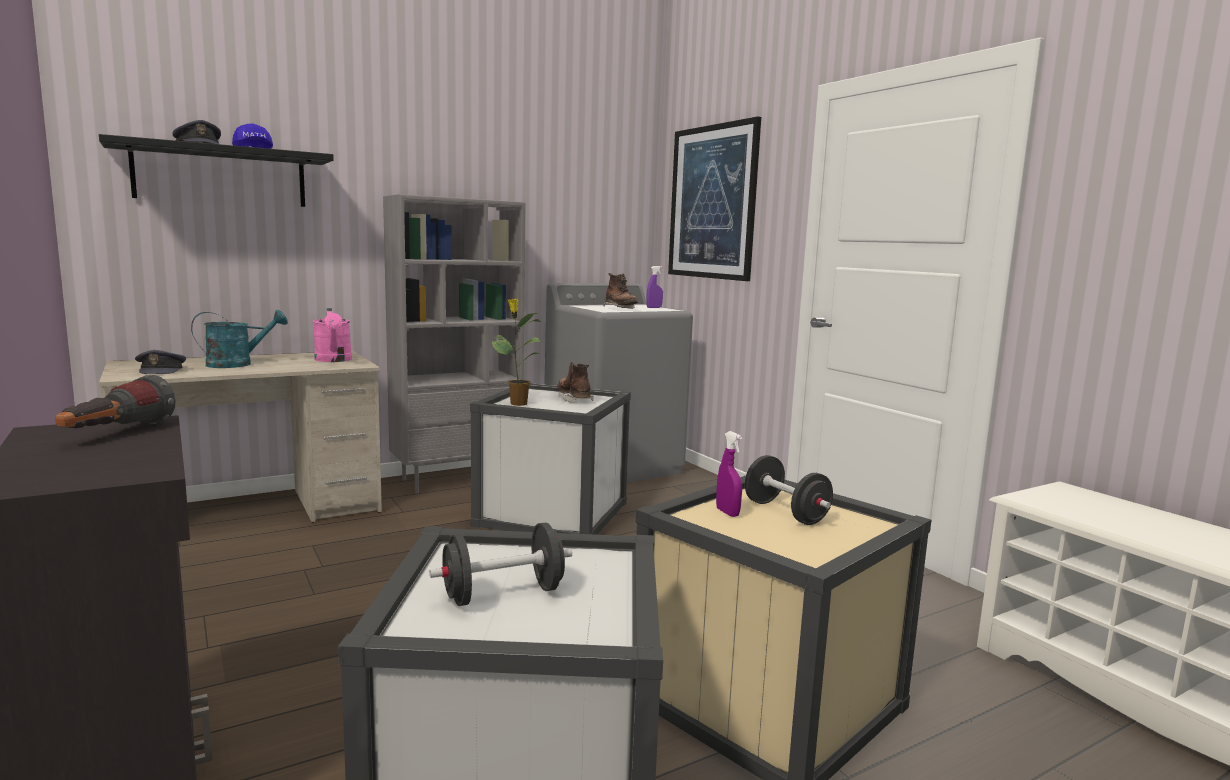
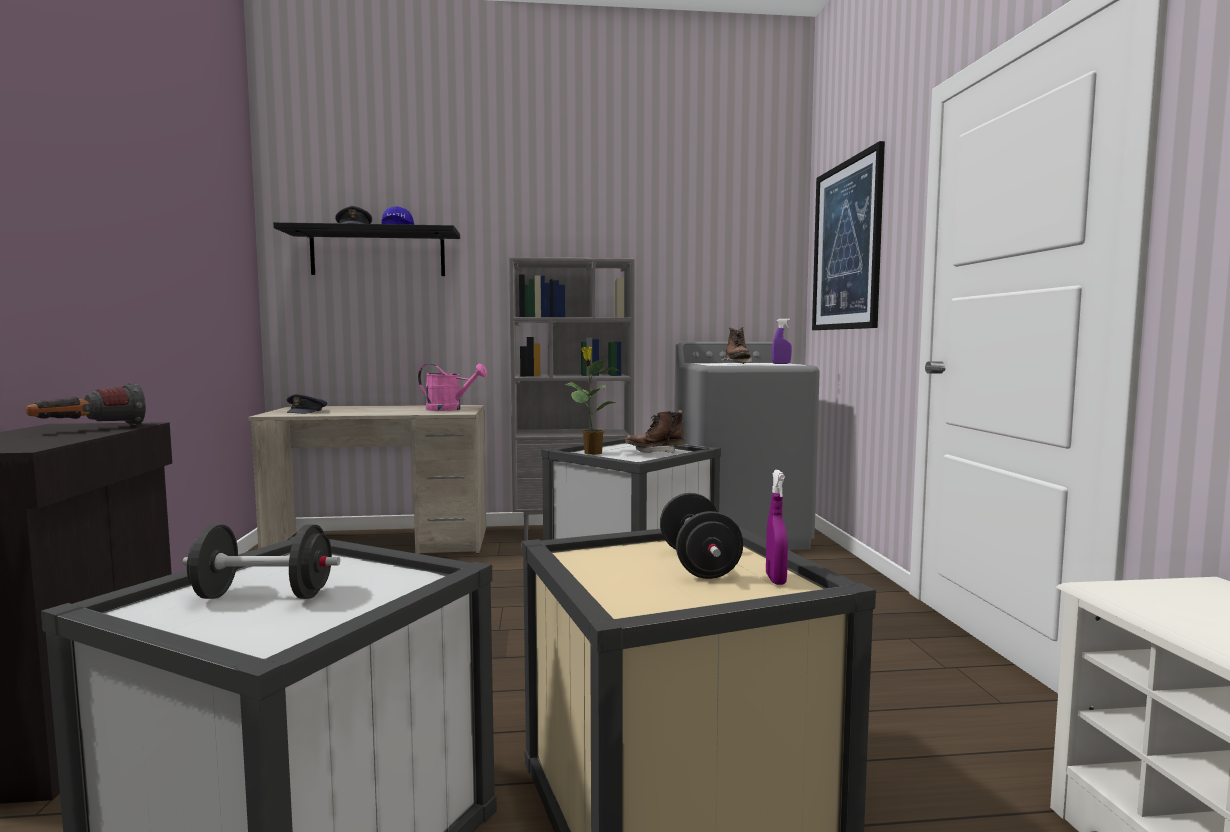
camera: 25 degrees right, 5 degrees down
turquoise watering can [191,310,288,368] -> none
pink watering can [313,308,352,362] -> pink watering can turned 75 degrees counterclockwise [418,363,488,411]
brown boot [557,362,594,403] -> brown boot turned 105 degrees counterclockwise [624,410,684,453]
purple spray bottle [716,431,742,517] -> purple spray bottle moved to [766,470,788,585]

